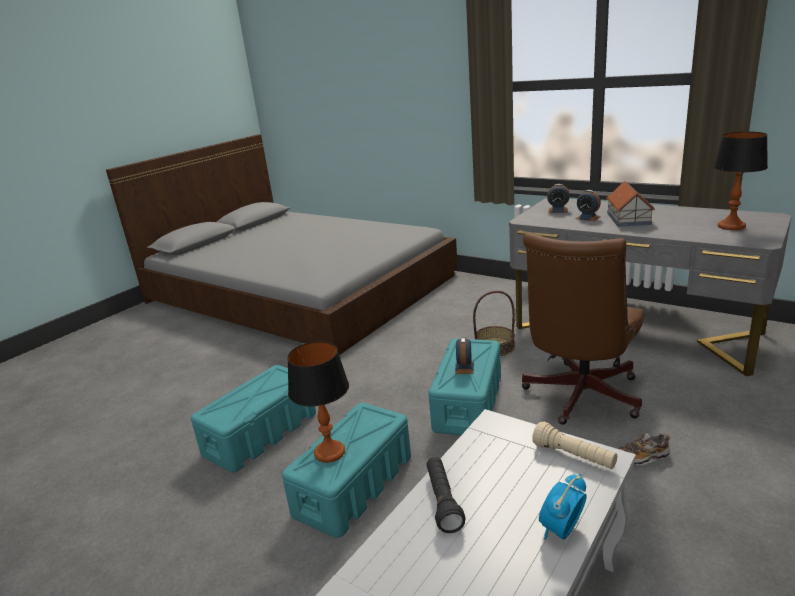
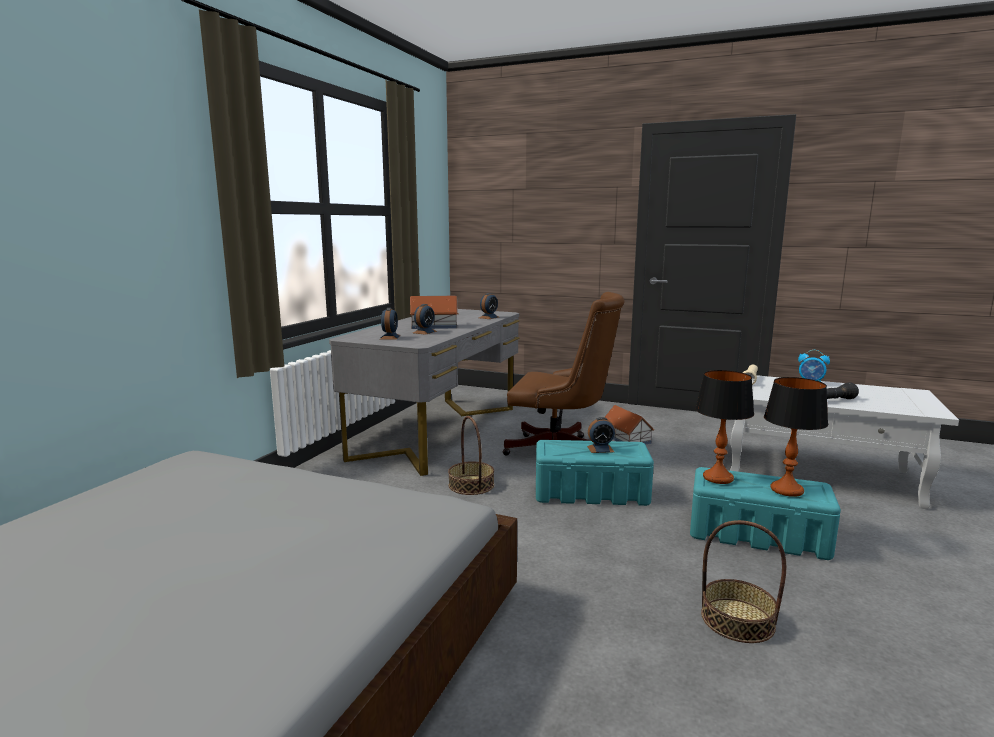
camera: 105 degrees left, 10 degrees down
turquoise storage box [191,365,316,473] -> basket [701,520,786,643]
shoe [618,432,670,465] -> toy house [605,405,654,445]
table lamp [713,131,768,230] -> table lamp moved to [695,370,754,484]
none -> alarm clock [479,293,499,319]

